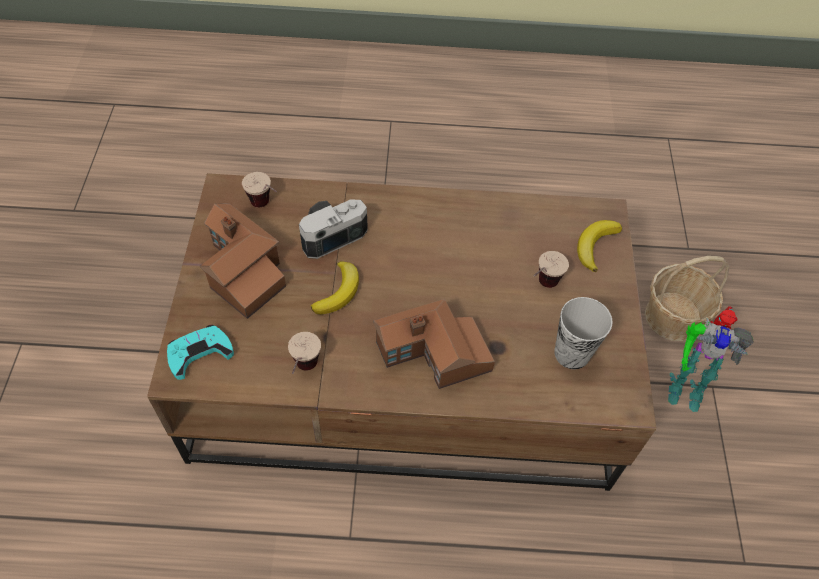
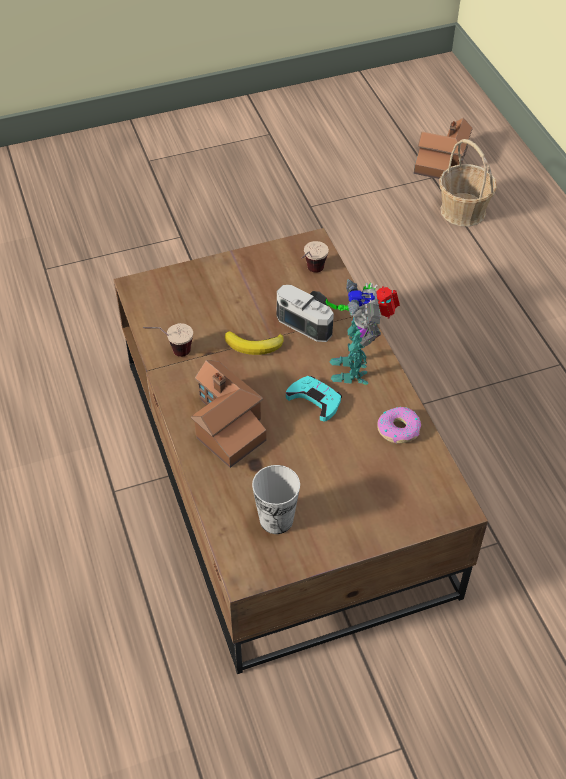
camera: 70 degrees right, 5 degrees down
turquoise game controller [167,325,234,380] -> turquoise game controller moved to [286,376,342,421]
toy house [200,203,286,319] -> toy house moved to [414,118,473,179]
cup [533,251,569,288] -> none
banana [577,220,623,272] -> none
basket [645,256,730,341] -> basket moved to [439,139,497,226]
toy robot [668,306,754,412] -> toy robot moved to [326,279,400,385]
none -> donut [377,407,421,444]

